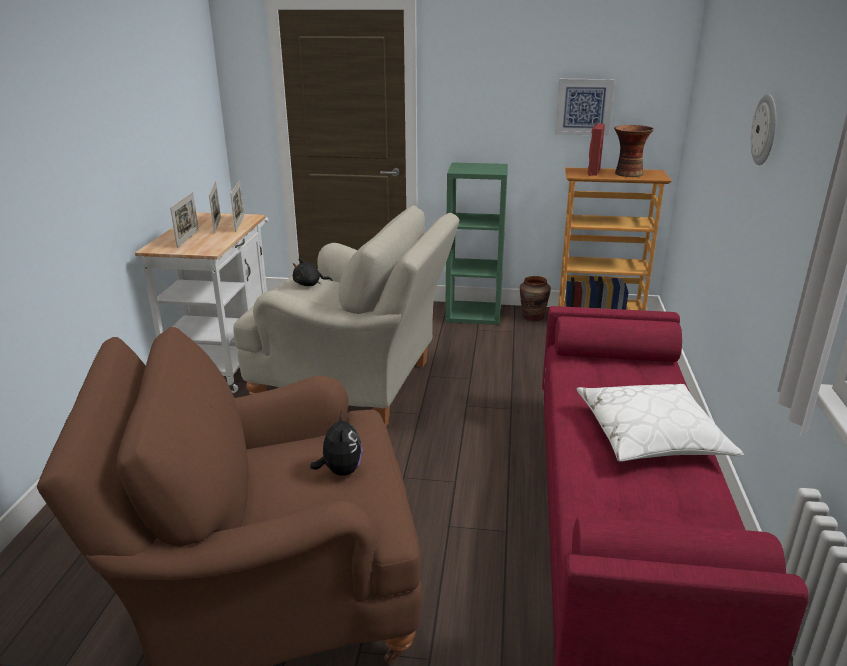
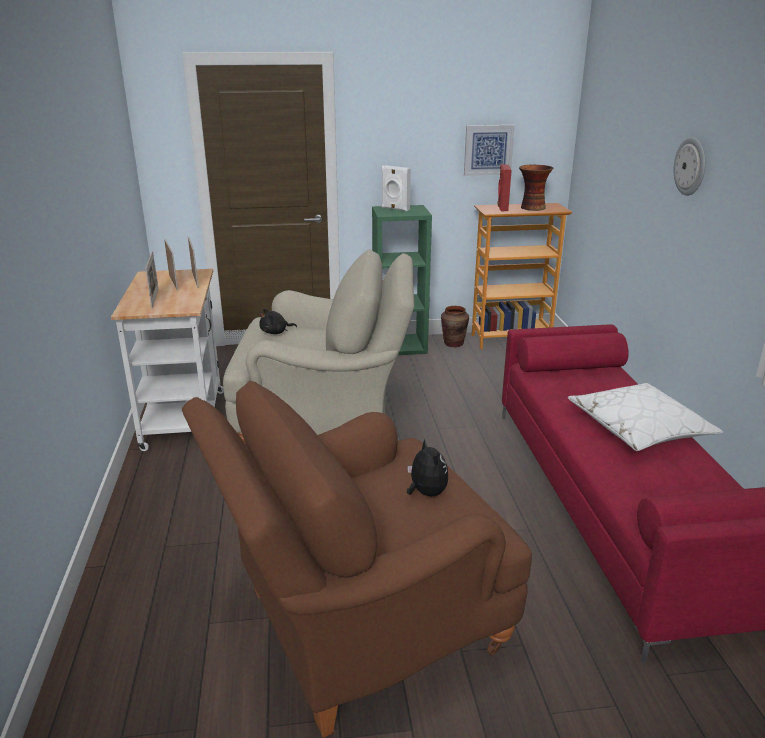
camera: 15 degrees left, 0 degrees up
none -> white speaker [382,165,411,211]

